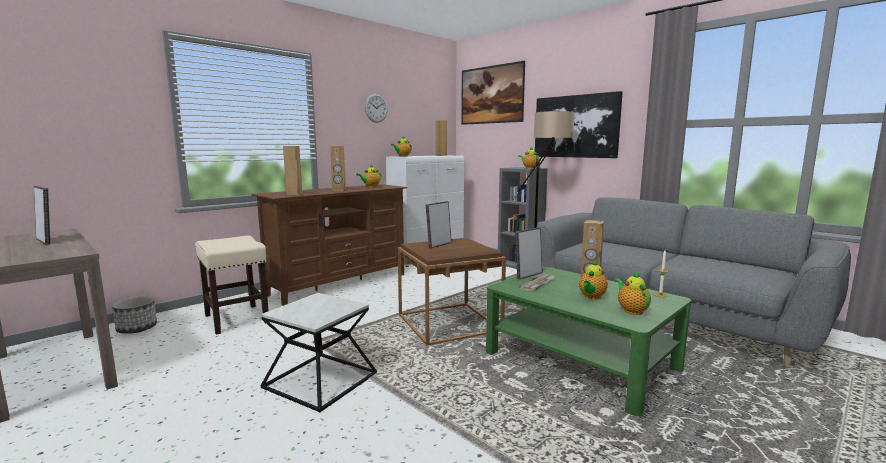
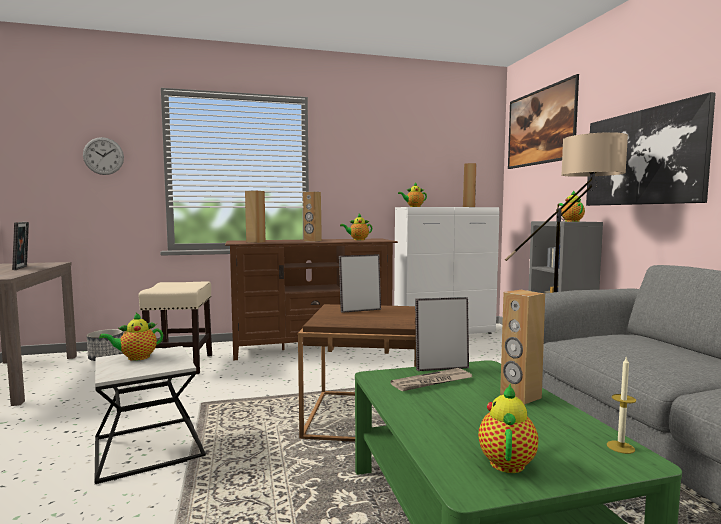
camera: 30 degrees right, 5 degrees down
wall clock [365,94,388,123] -> wall clock moved to [83,137,124,175]
teapot [579,259,608,299] -> teapot moved to [99,313,163,361]

